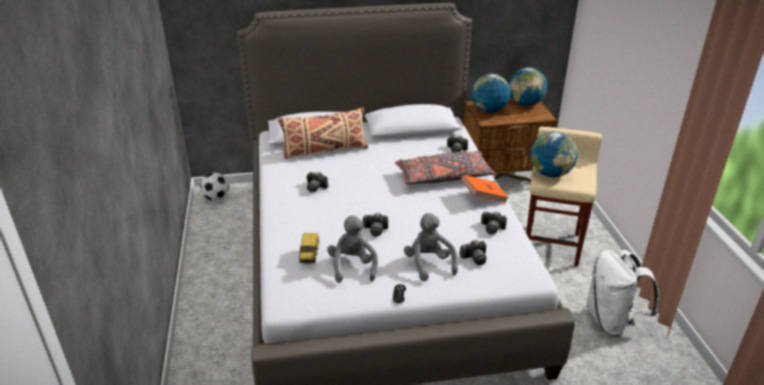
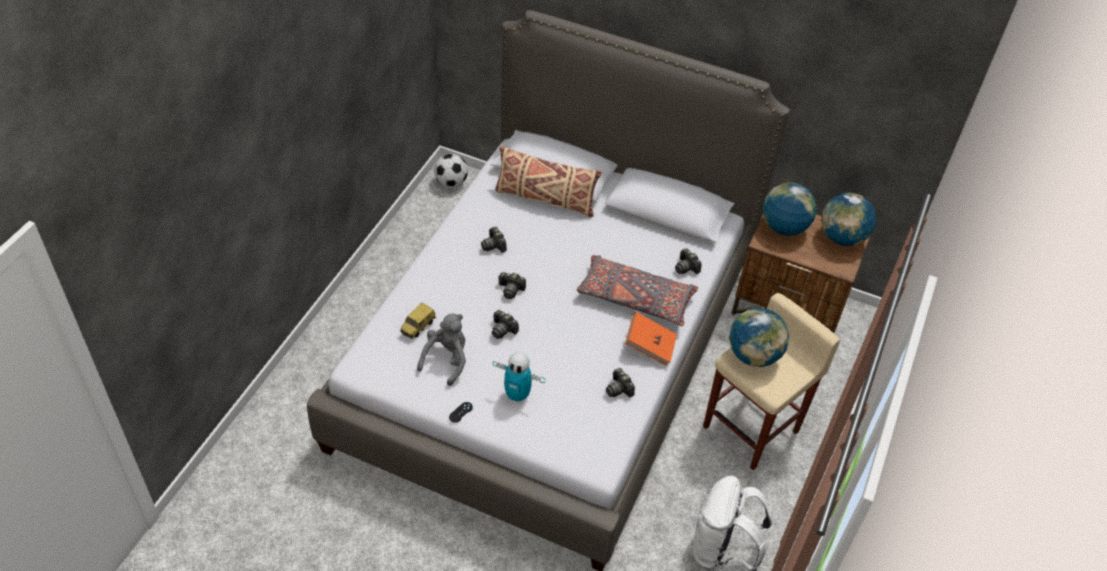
camera: 30 degrees right, 15 degrees up
grey plush toy [404,213,458,281] -> toy robot [492,352,545,403]
camera [459,240,486,265] -> camera moved to [499,272,526,299]

